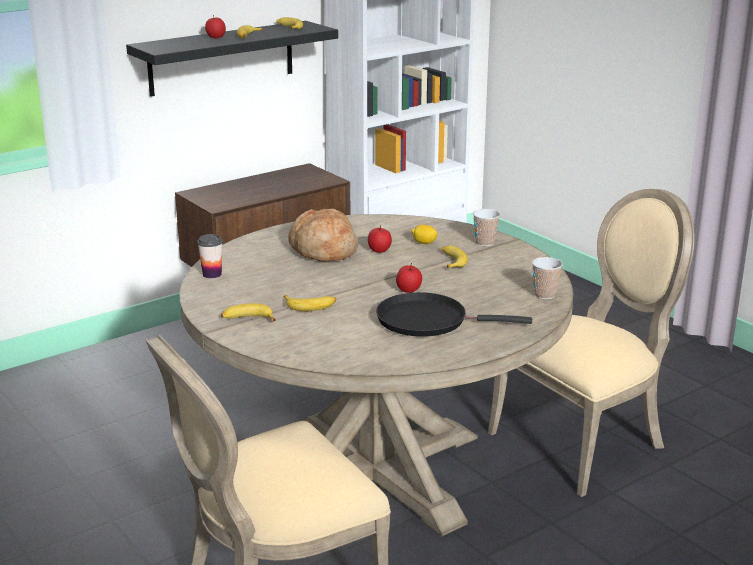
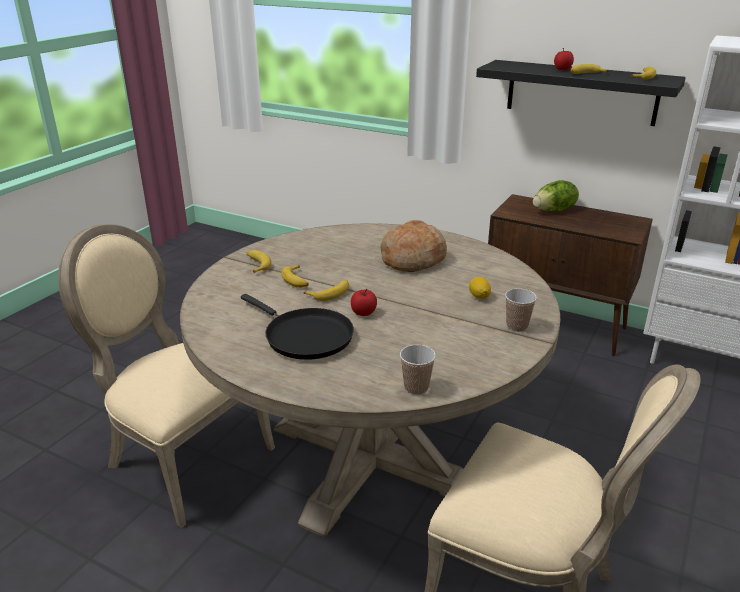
camera: 65 degrees right, 5 degrees up
cup [197,234,223,278] -> none
apple [368,225,392,253] -> none
black frying pan [376,292,532,337] -> black frying pan turned 150 degrees clockwise [241,294,354,360]
banana [441,245,468,269] -> banana moved to [304,280,349,301]
none -> lettuce [533,180,579,211]

